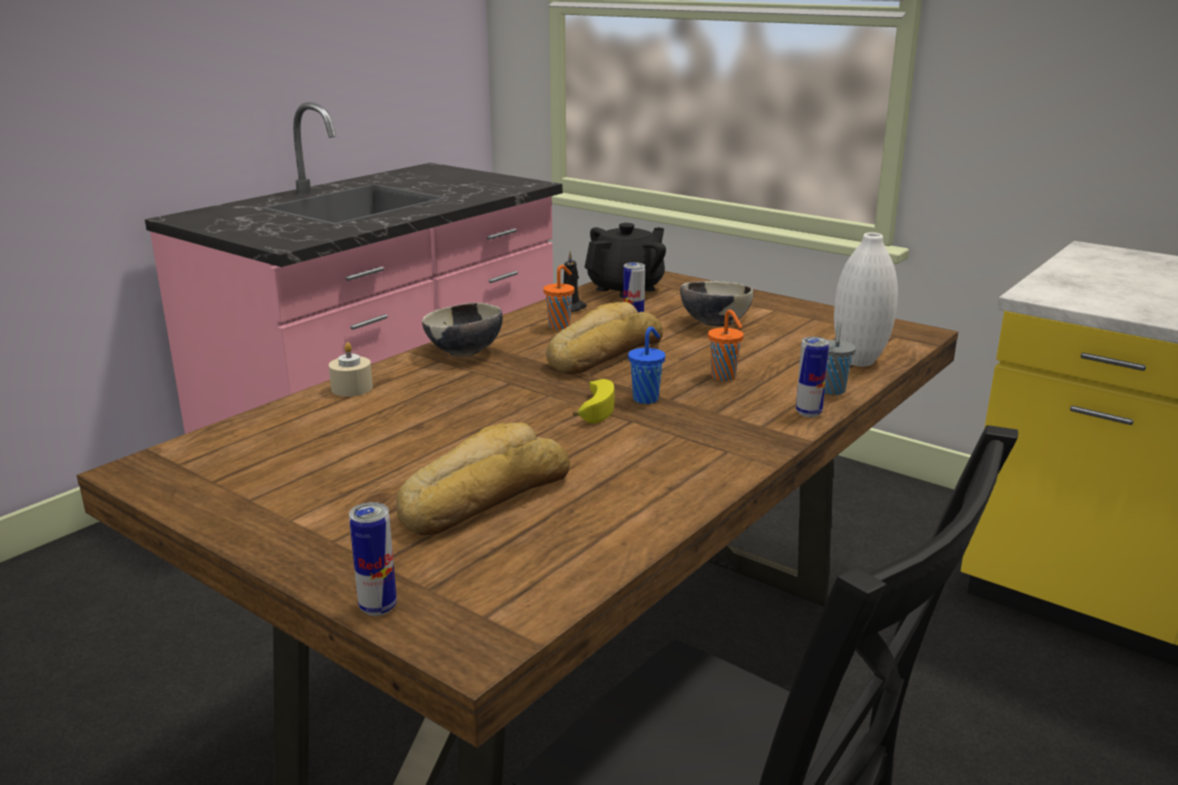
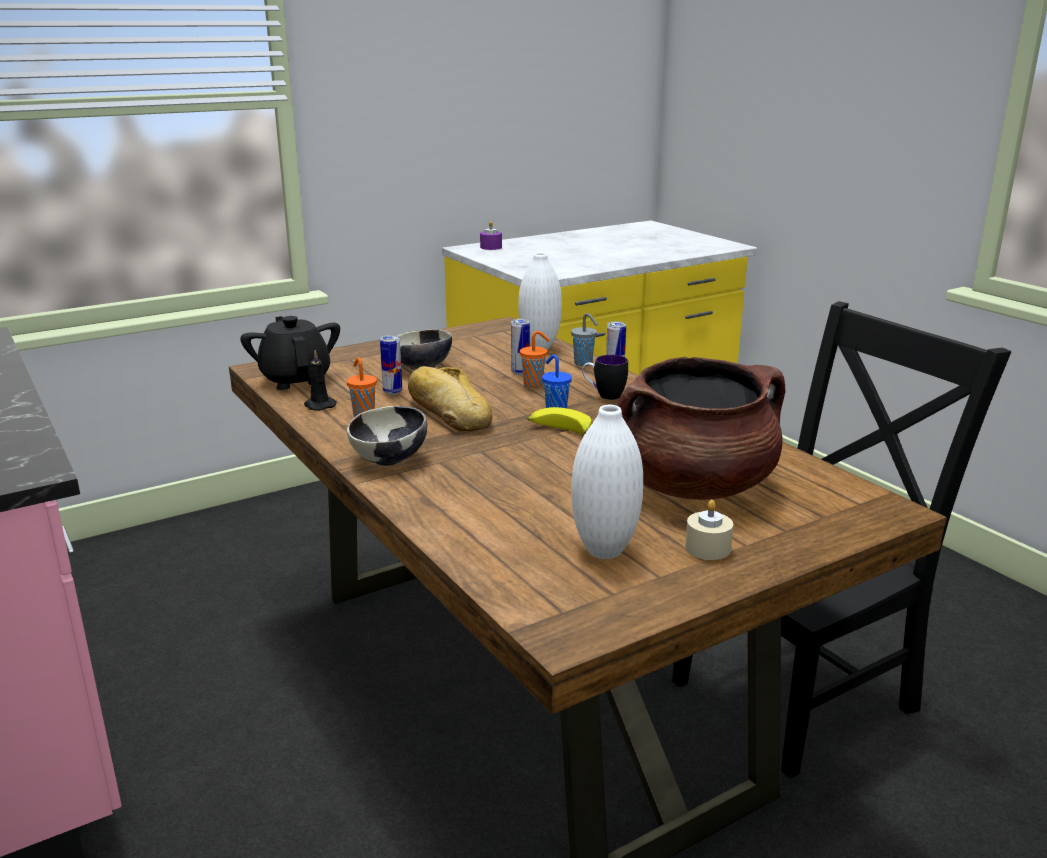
camera: 70 degrees left, 0 degrees up
beige candle [329,342,373,396] -> beige candle moved to [685,500,733,560]
can [349,502,397,616] -> can moved to [511,319,530,375]
bread [396,422,570,535] -> brown cooking pot [617,357,785,500]
none -> purple candle [480,221,502,250]
none -> white vase [571,405,643,559]
none -> mug [582,355,628,400]

